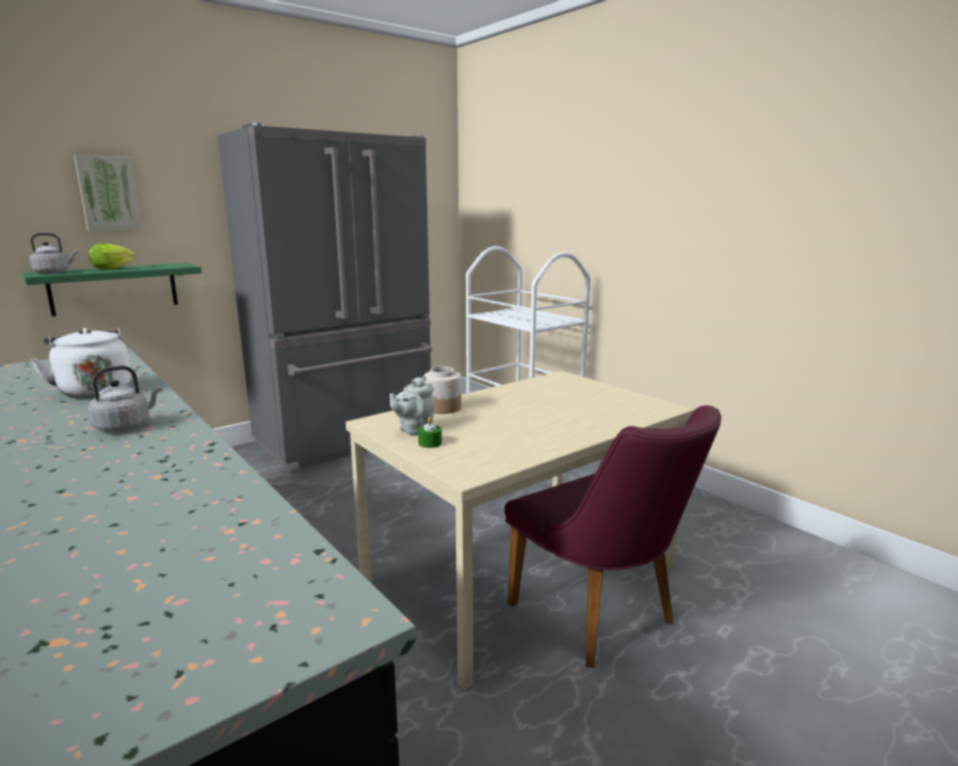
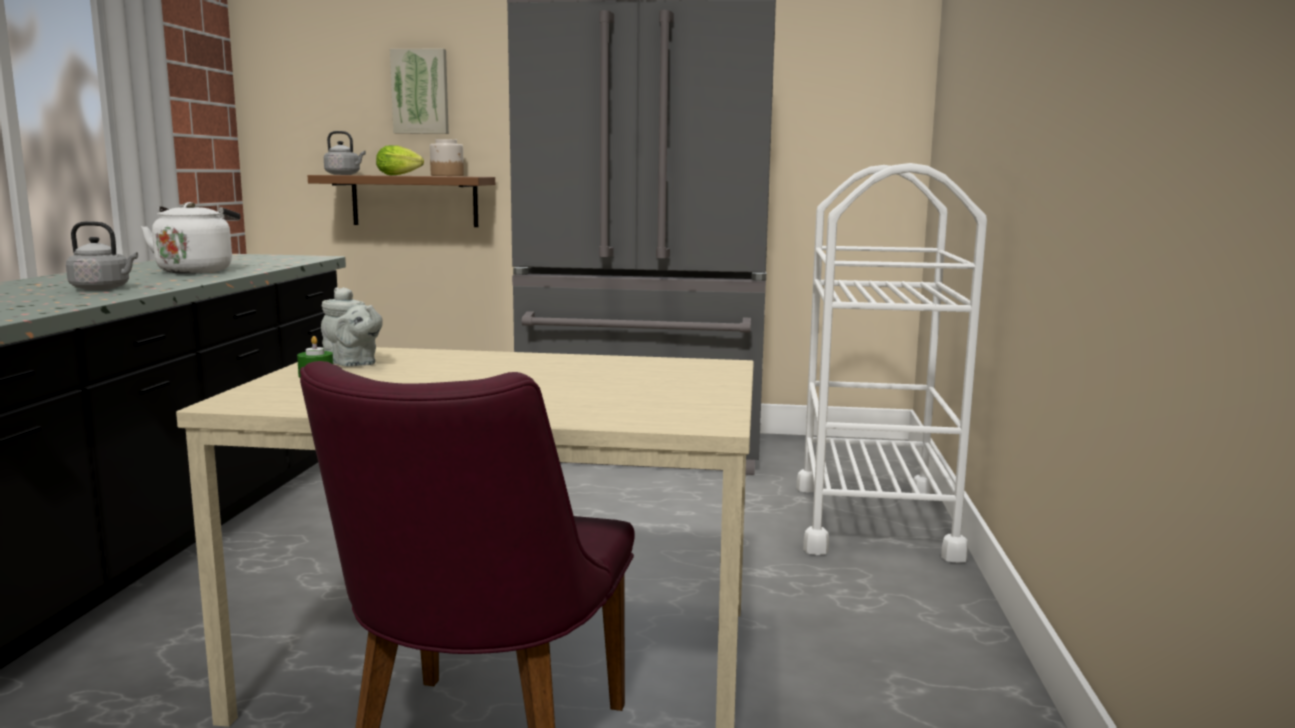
camera: 45 degrees right, 5 degrees down
green shelf [22,263,202,316] -> brown shelf [308,175,495,227]
grey teapot [390,376,435,435] -> grey teapot turned 135 degrees counterclockwise [321,287,382,367]
jar [424,366,461,414] -> jar moved to [430,139,464,176]

